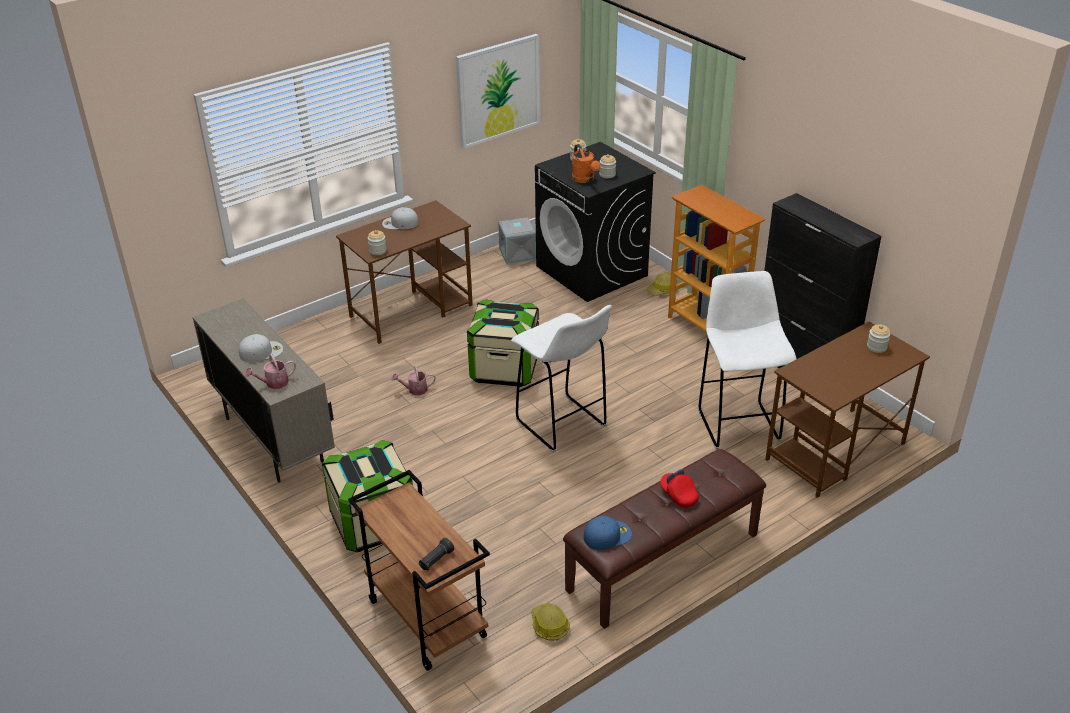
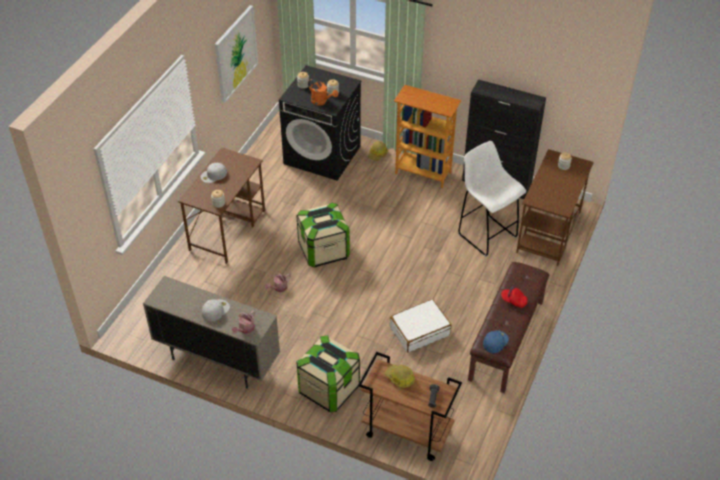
camera: 30 degrees left, 10 degrees up
grey storage box [498,217,536,264] -> none
white stool [511,305,611,453] -> none
hard hat [531,603,570,641] -> hard hat moved to [385,365,415,388]
none -> white suitcase [390,299,451,353]

